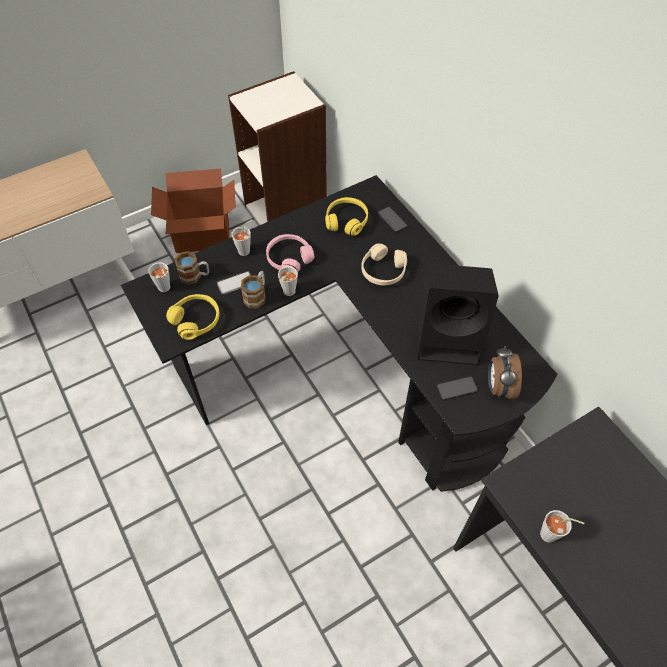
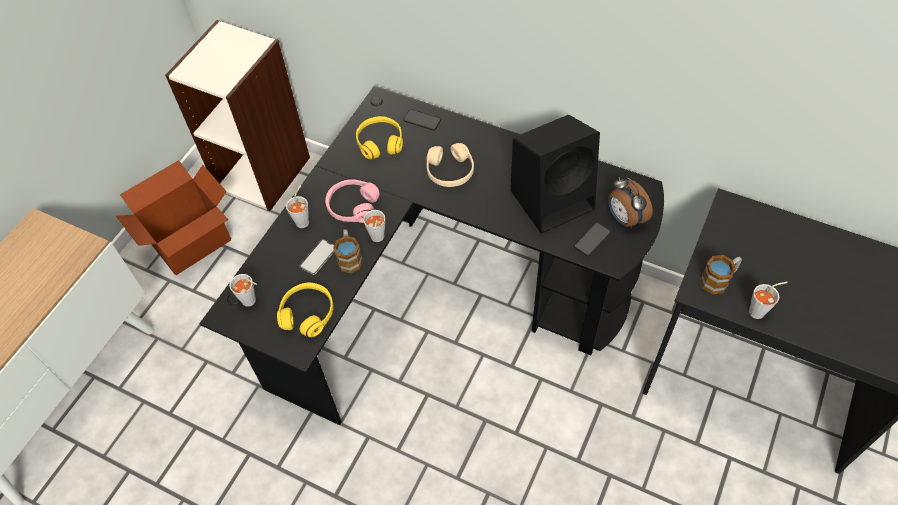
camera: 30 degrees left, 0 degrees up
mug [174,251,209,285] -> mug moved to [700,255,742,294]

